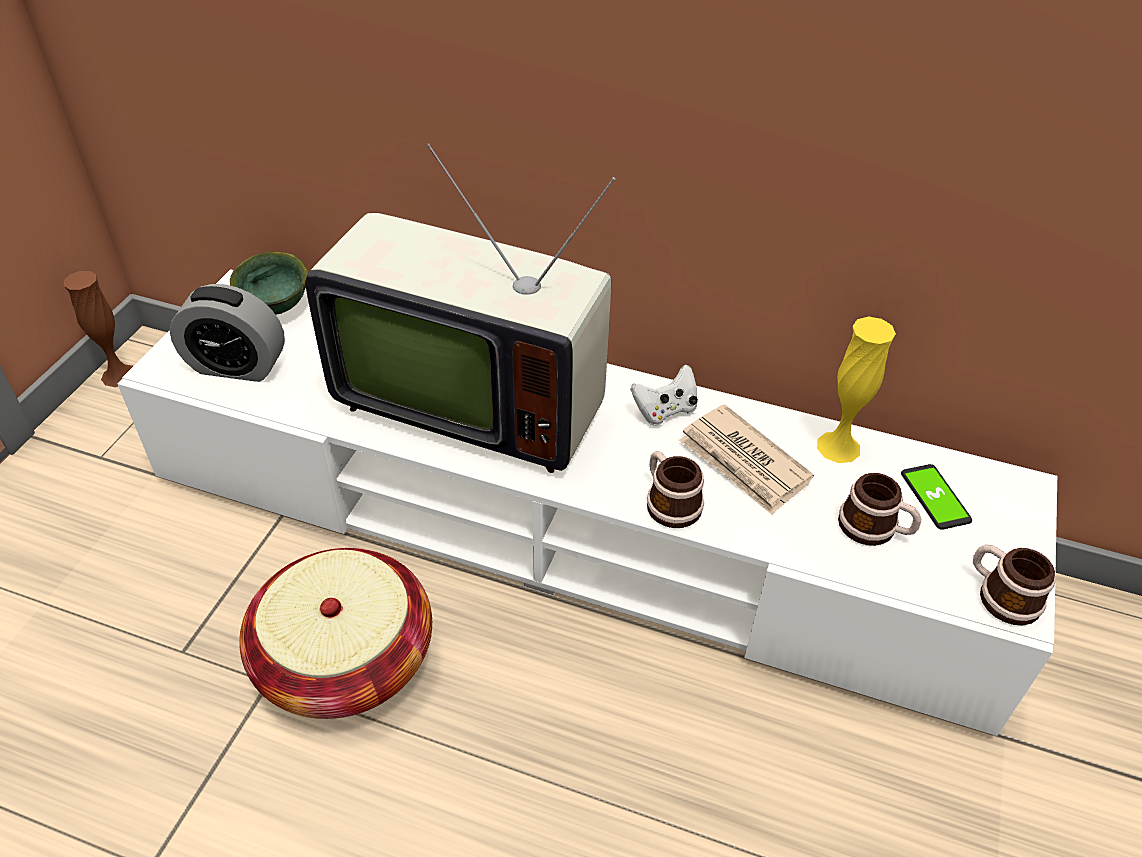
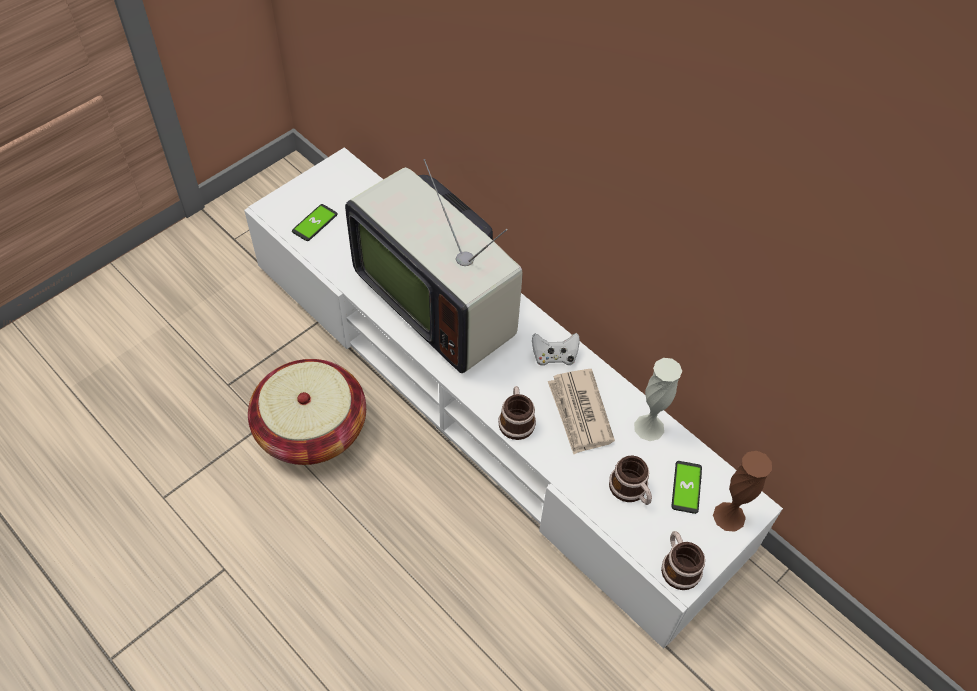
camera: 25 degrees right, 10 degrees up
brown vase [64,271,133,387] -> brown vase moved to [713,451,772,532]
alarm clock [170,284,285,382] -> phone [292,204,338,241]
green bowl [230,252,308,315] -> none
yellow vase [817,317,896,463] -> white vase [634,358,682,441]

